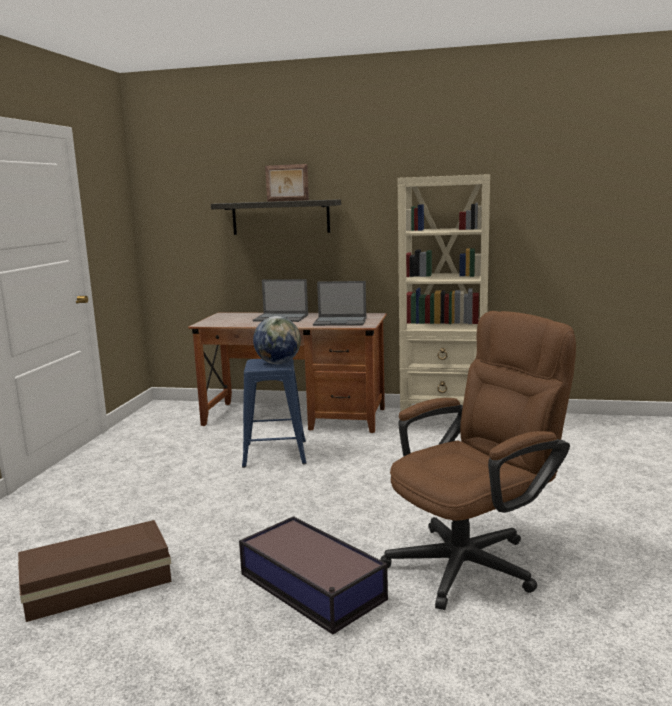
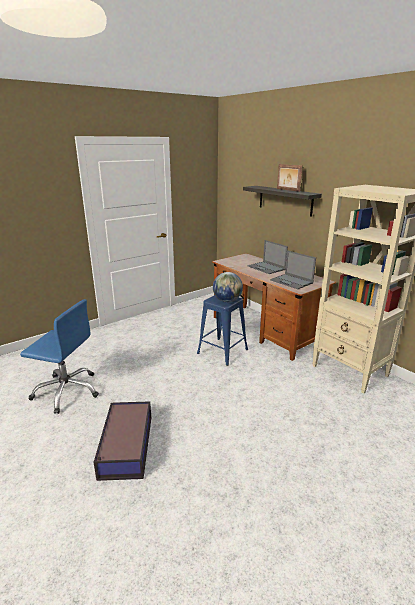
camera: 40 degrees right, 10 degrees up
brown storage box [18,520,171,622] -> blue office chair [20,299,99,414]
brown office chair [380,311,576,610] -> none

